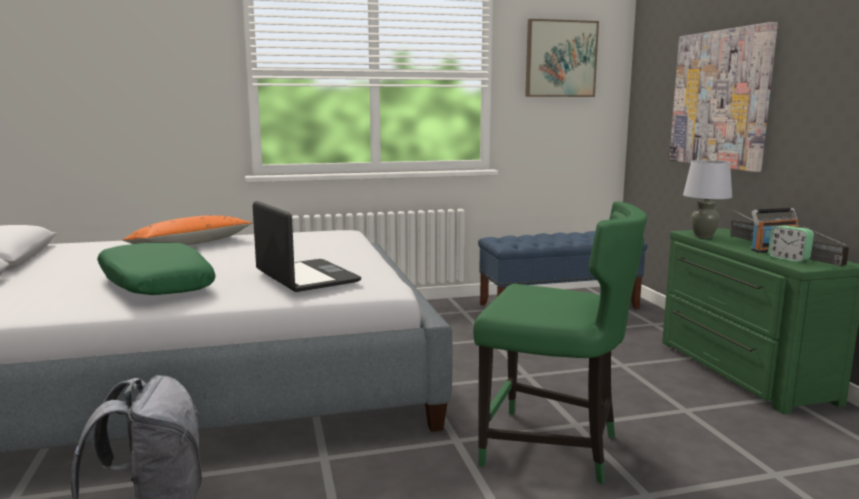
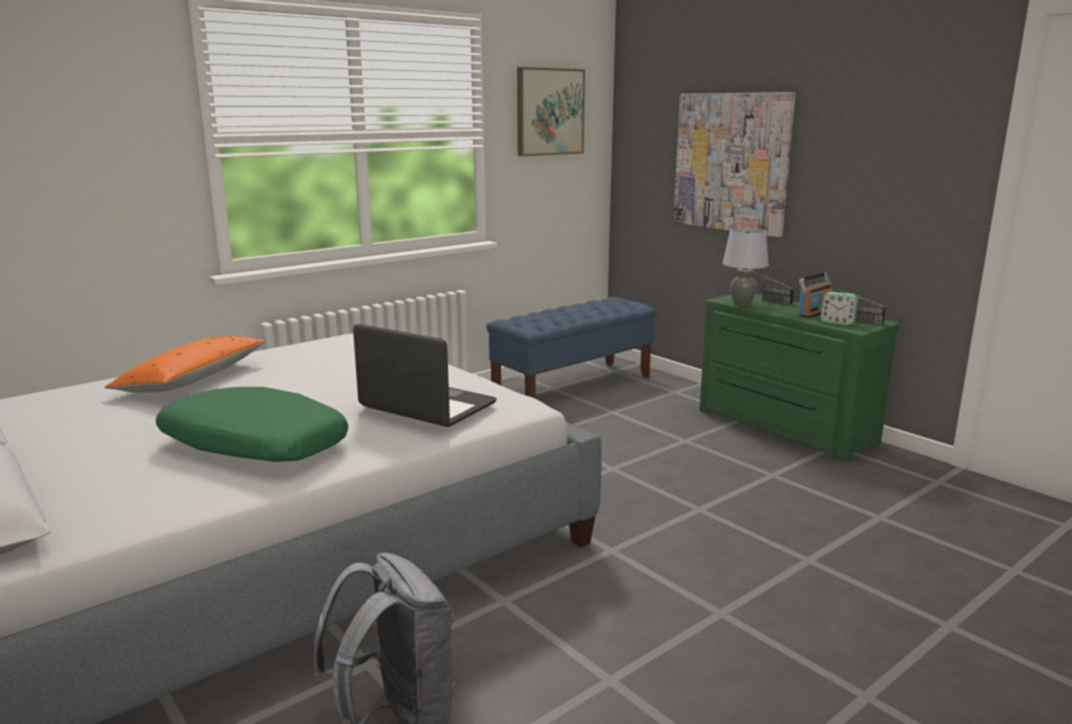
camera: 25 degrees left, 5 degrees up
green chair [473,201,647,484] -> none

